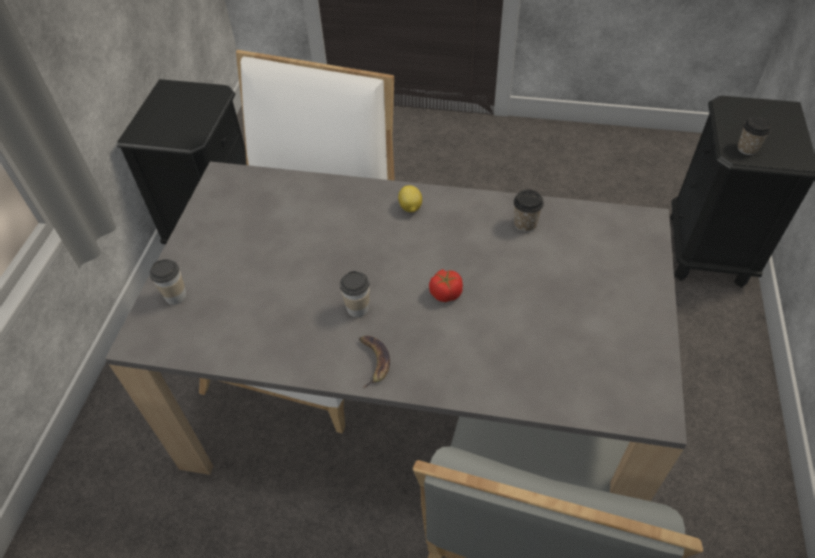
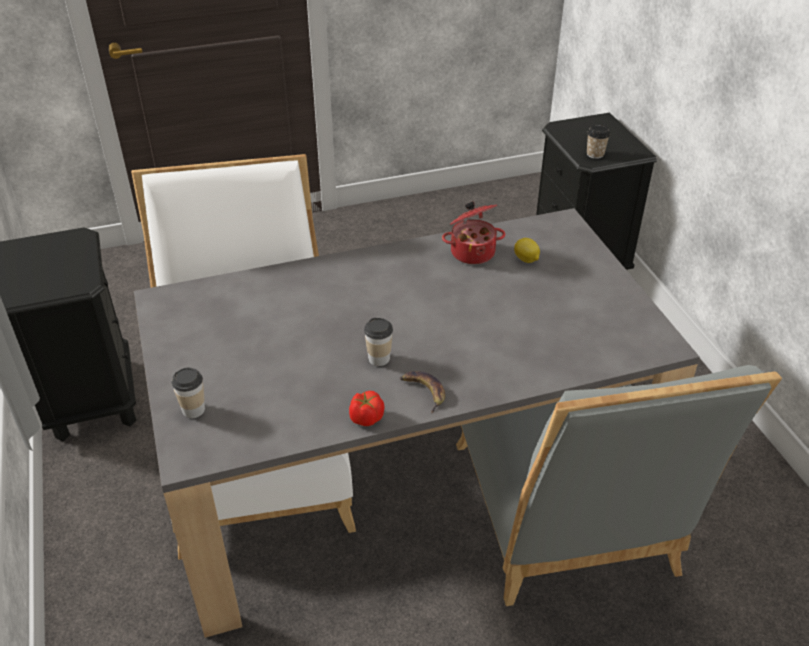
camera: 30 degrees left, 10 degrees down
lemon [398,185,422,212] -> lemon moved to [514,238,540,263]
tomato [429,269,463,302] -> tomato moved to [349,391,384,426]
cup [514,189,544,232] -> cooking pot [442,202,505,264]

